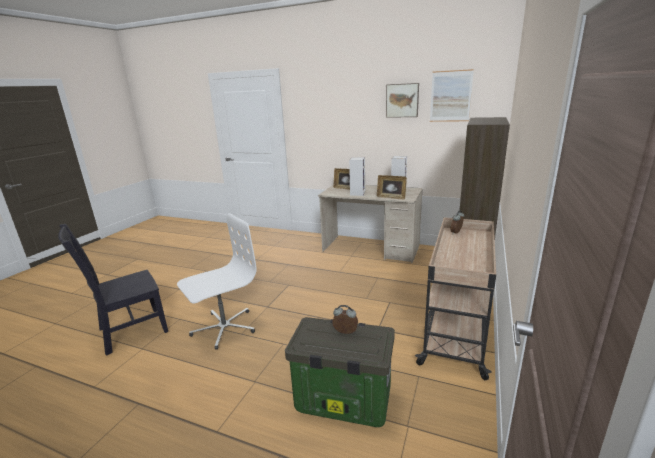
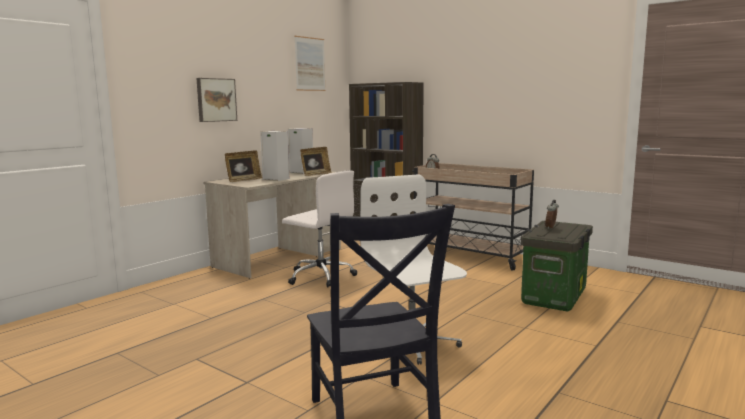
camera: 75 degrees left, 10 degrees down
picture [386,83,419,118] -> picture moved to [196,78,237,122]
none -> white office chair [282,170,357,287]

